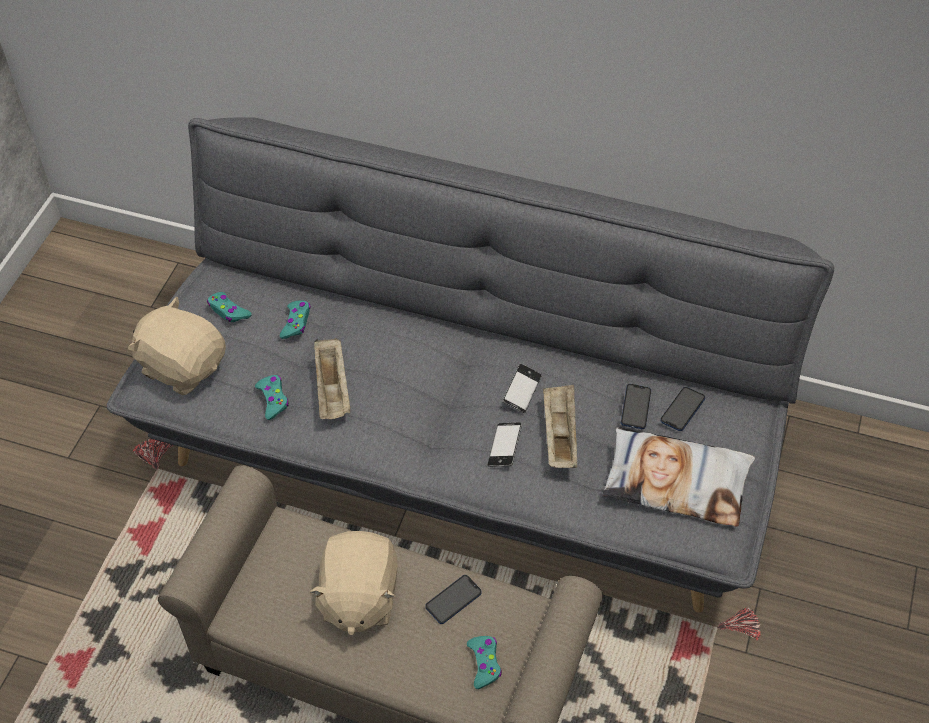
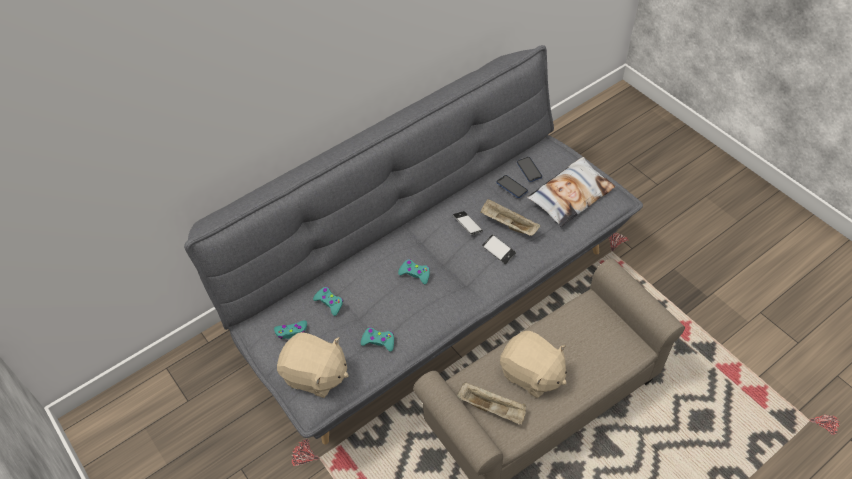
camera: 55 degrees left, 0 degrees up
beige plush toy [128,297,226,395] -> beige plush toy turned 135 degrees counterclockwise [277,332,349,398]
beige tray [314,338,350,419] -> beige tray moved to [457,382,526,425]
phone [425,575,482,624] -> none
turquoise game controller [467,636,502,689] -> turquoise game controller moved to [398,259,430,284]

